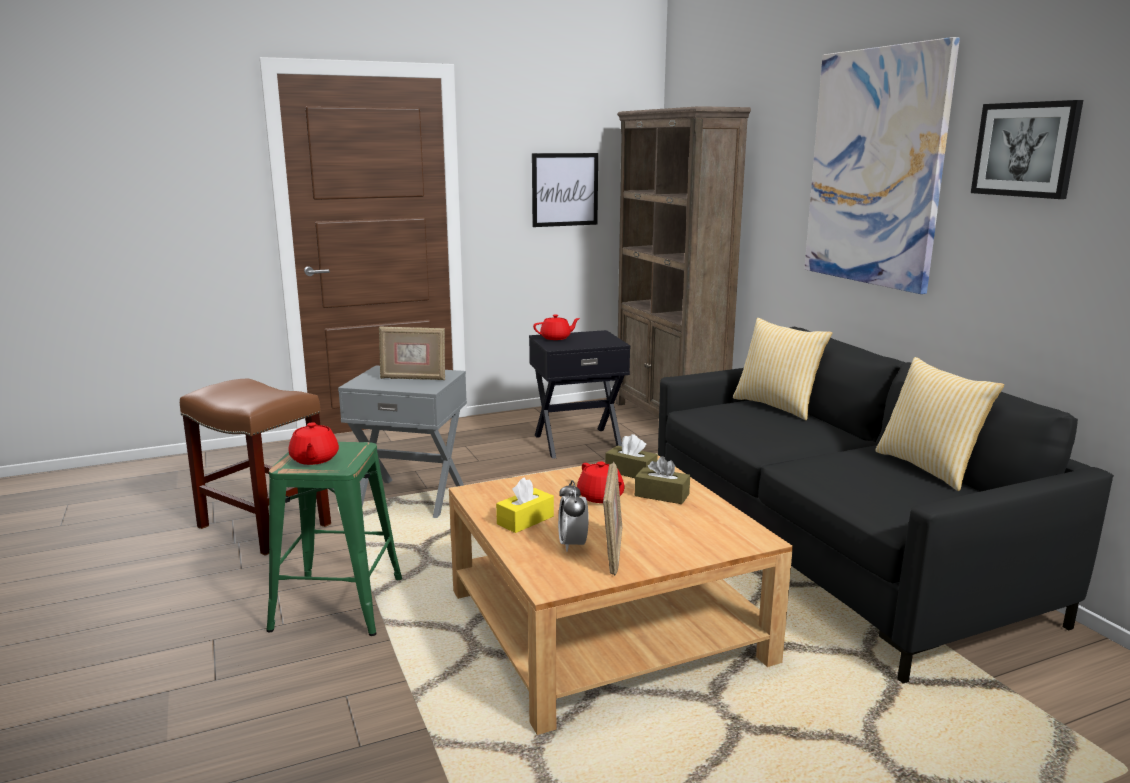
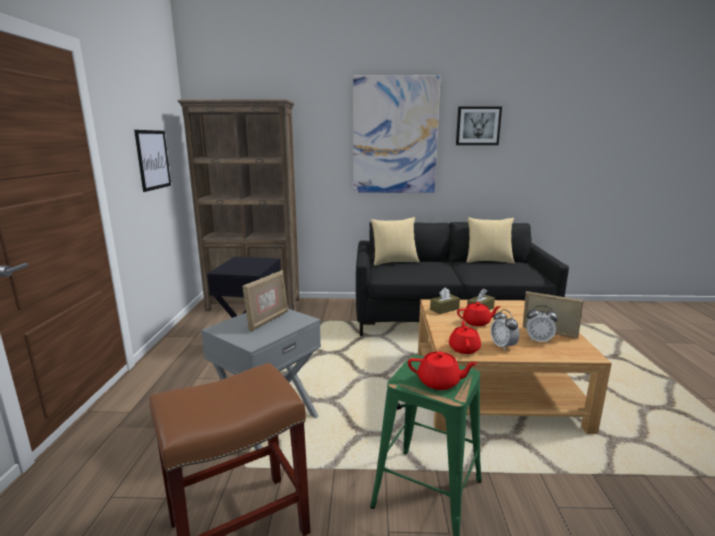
camera: 65 degrees left, 0 degrees up
yellow tissue box [496,477,554,533] -> alarm clock [491,309,520,351]
red teapot [533,314,580,340] -> red teapot moved to [449,321,481,354]

